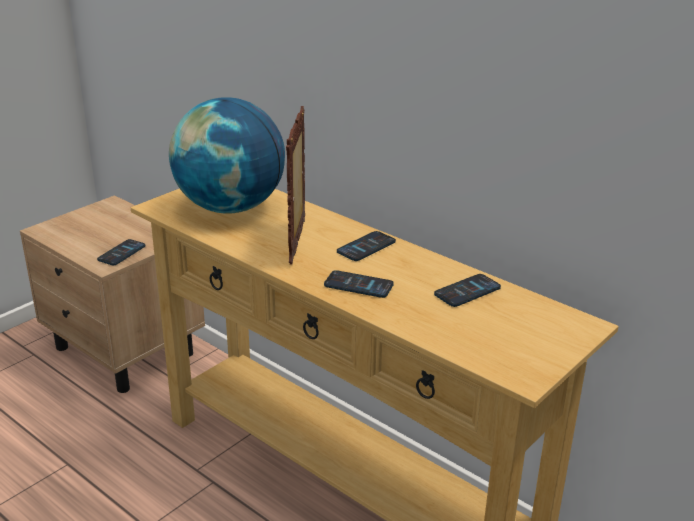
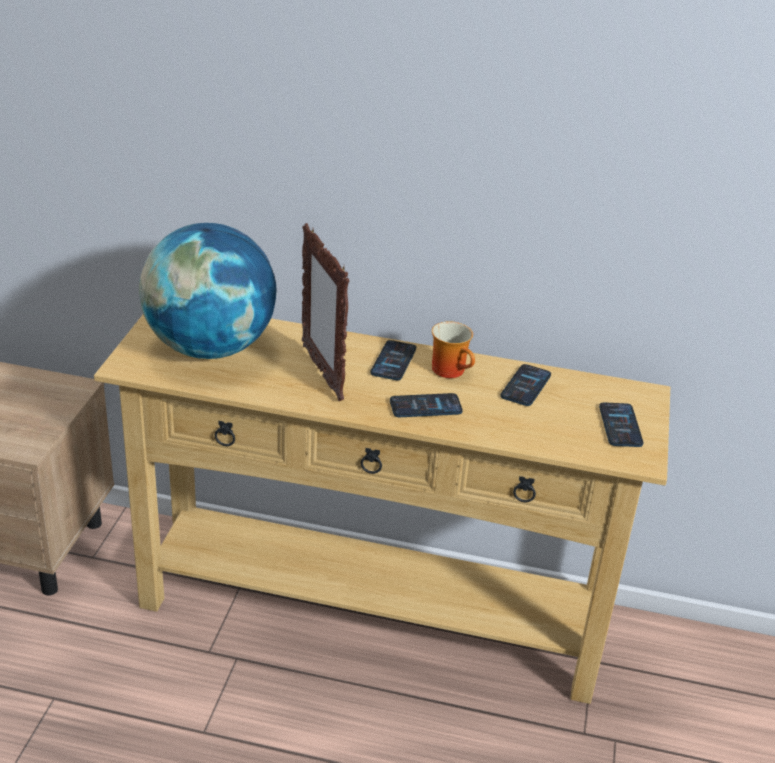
camera: 30 degrees left, 5 degrees up
phone [97,239,146,265] -> phone moved to [599,402,643,447]
none -> mug [432,321,475,378]

